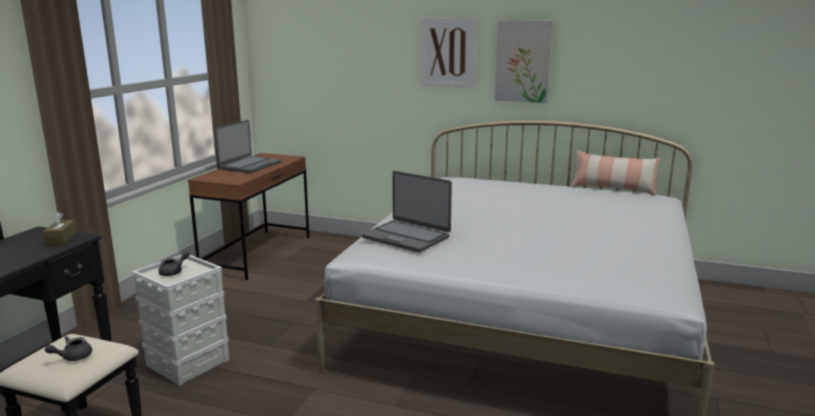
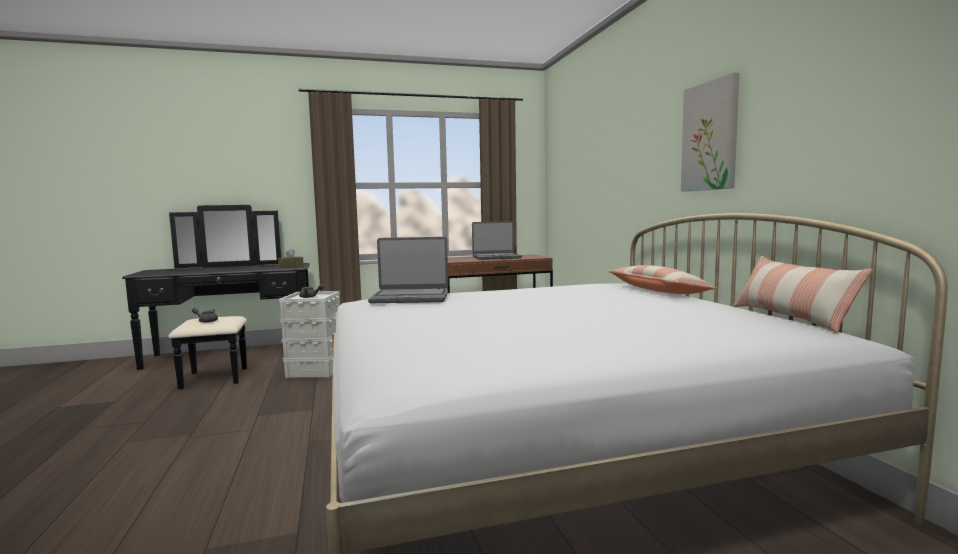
camera: 55 degrees right, 10 degrees down
laptop [362,171,452,253] -> laptop turned 90 degrees counterclockwise [368,237,448,303]
picture [421,17,476,87] -> none
none -> pillow [609,265,716,294]

